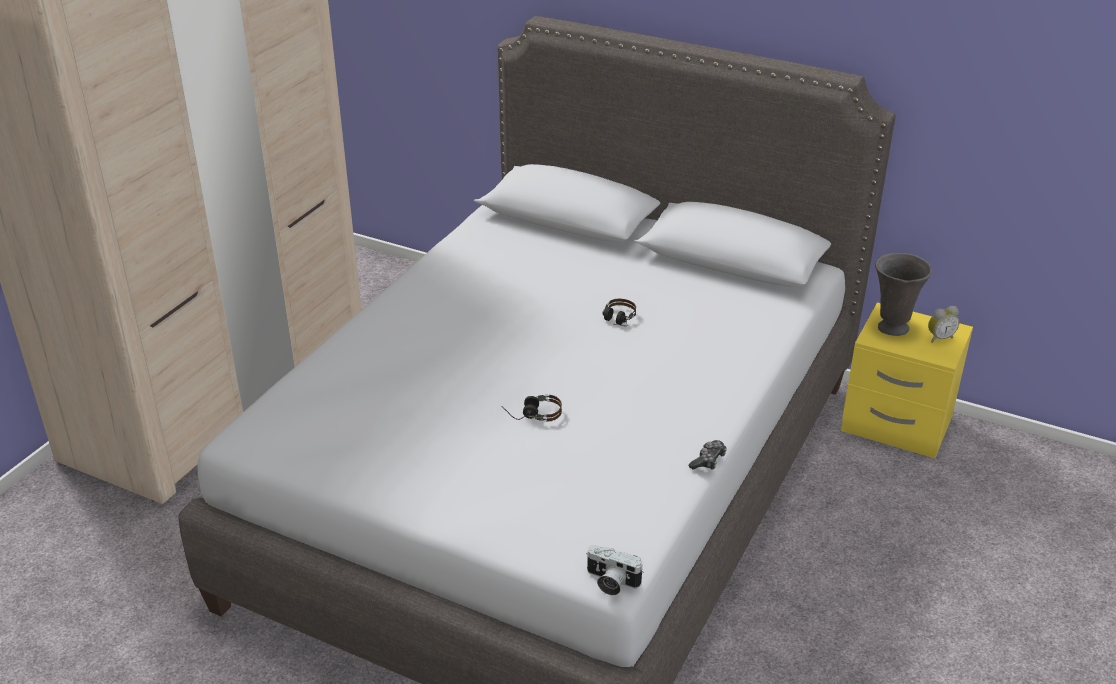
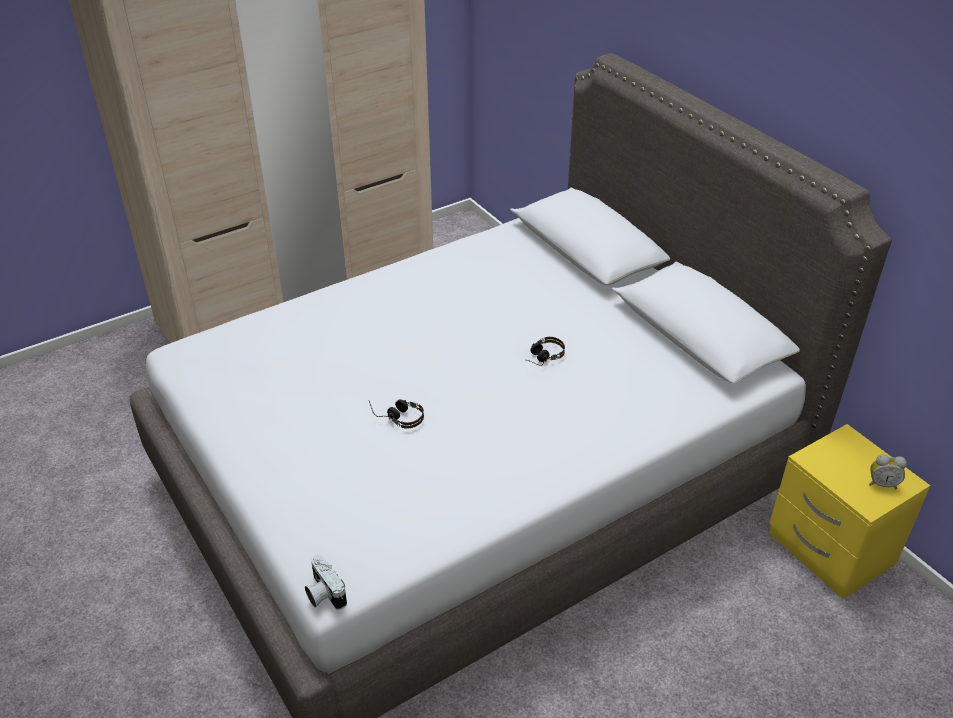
camera: 30 degrees right, 5 degrees up
game controller [689,440,727,470] -> none
grey vase [875,253,932,336] -> none

